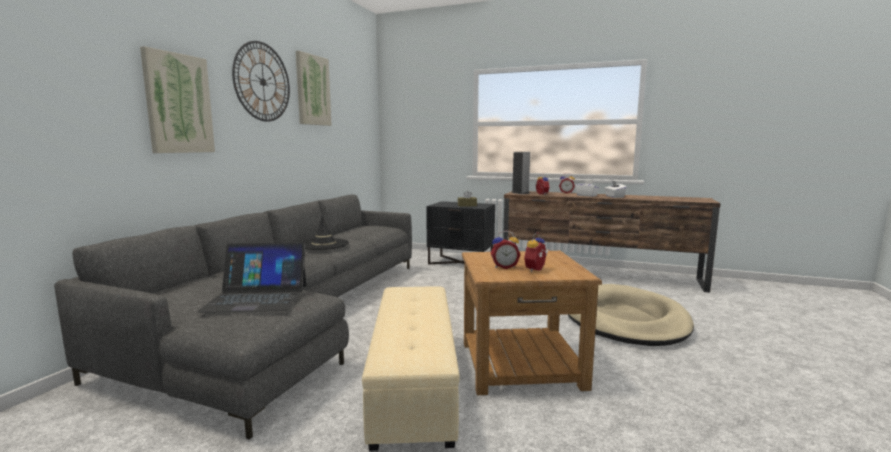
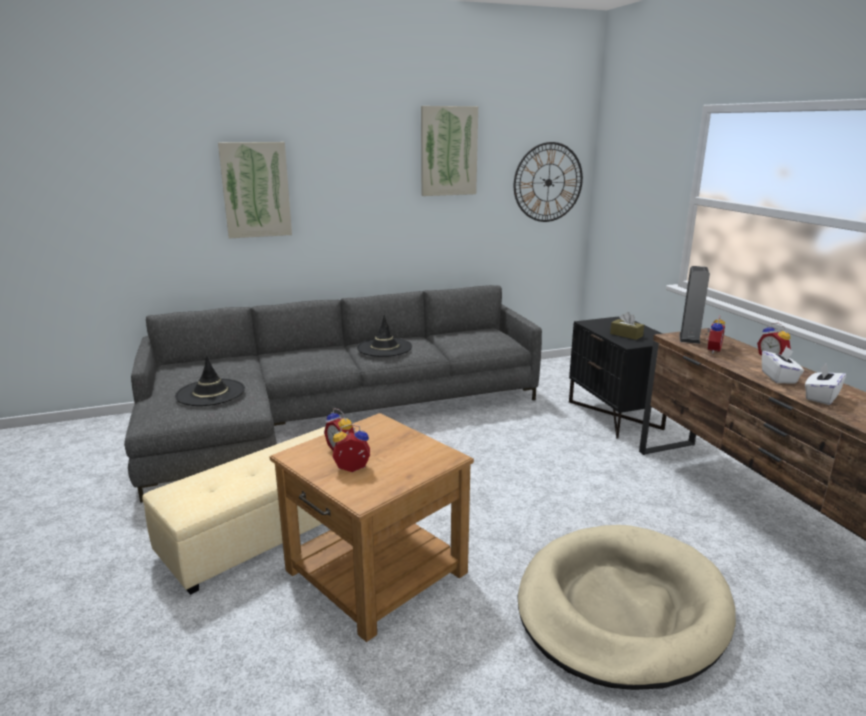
camera: 50 degrees right, 10 degrees up
laptop [197,243,306,313] -> black hat [175,356,245,406]
wall clock [232,41,290,122] -> wall clock moved to [514,142,583,222]

